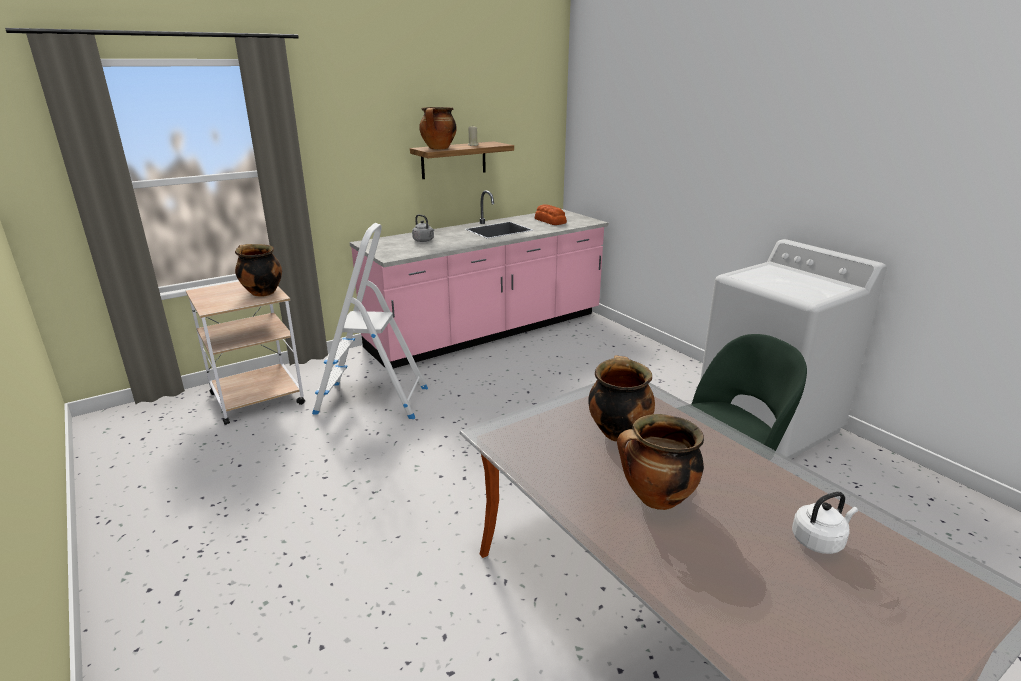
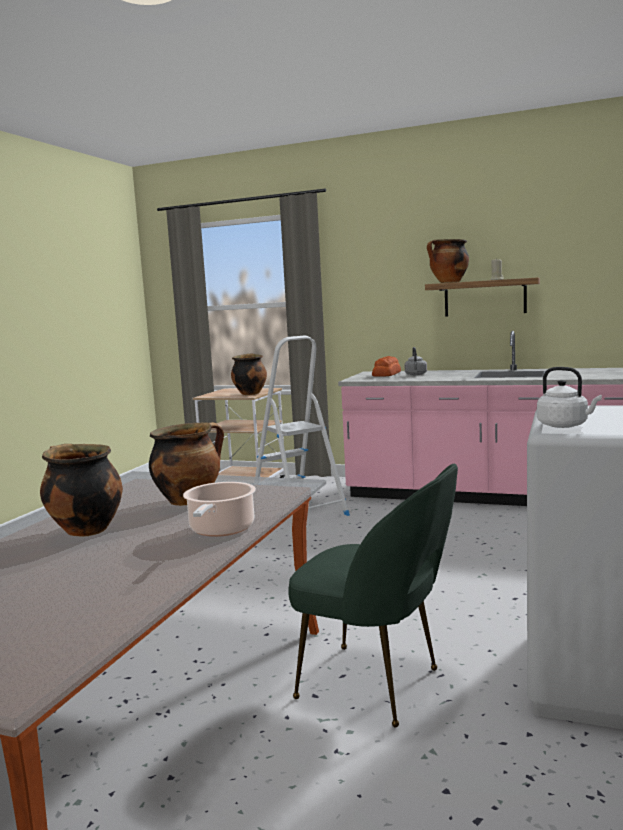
camera: 55 degrees right, 15 degrees down
bread [535,204,567,225] -> bread moved to [372,356,401,377]
white kettle [792,492,858,554] -> white kettle moved to [537,367,602,428]
none -> cooking pot [183,482,256,537]

